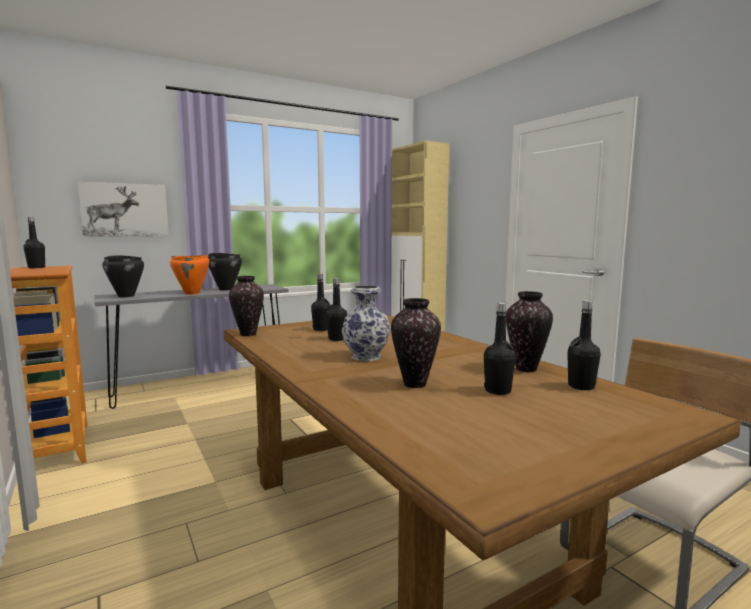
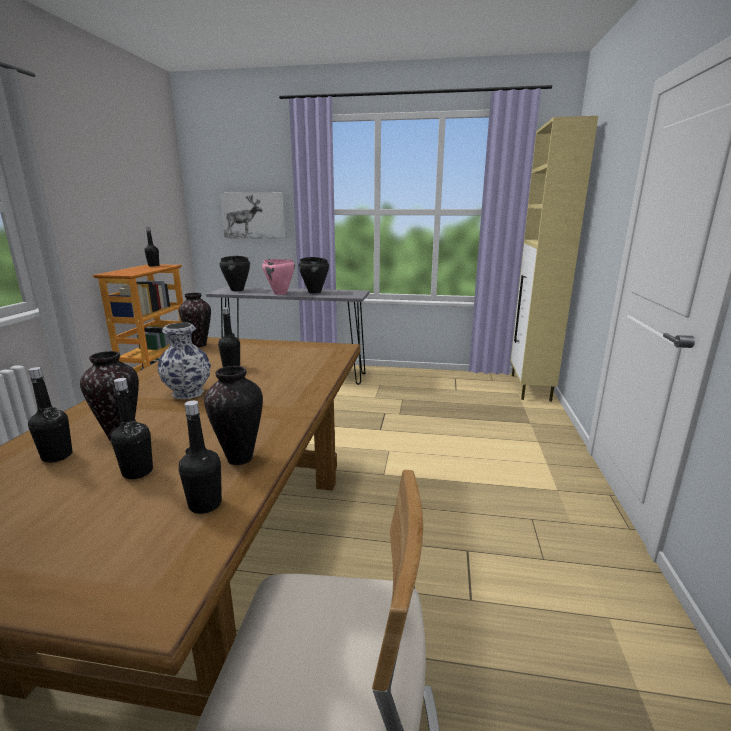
camera: 40 degrees right, 10 degrees up
orange cooking pot [170,255,209,295] -> pink cooking pot [262,259,295,295]
black bottle [311,274,330,331] -> black bottle moved to [28,367,72,463]

